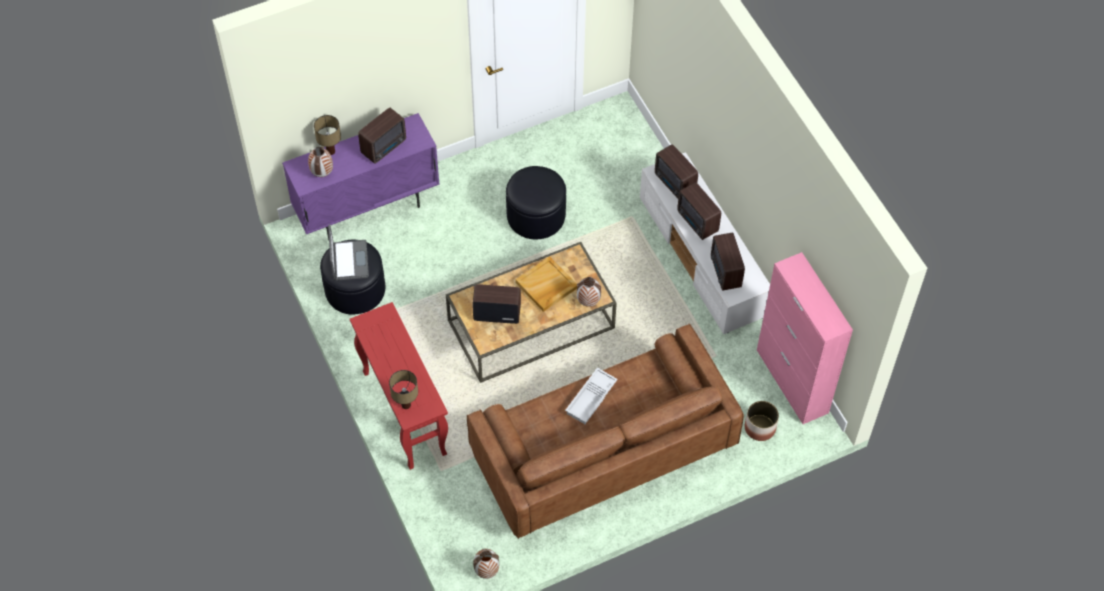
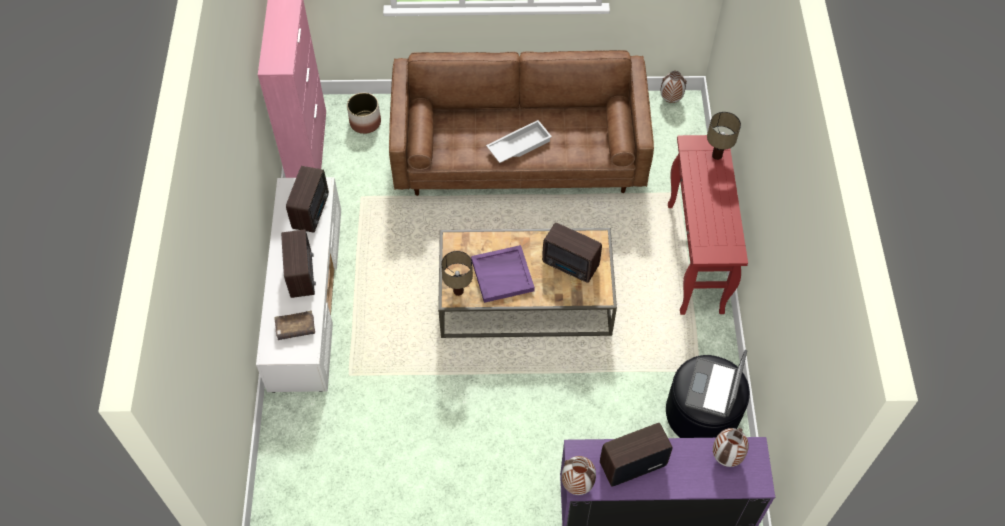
camera: 155 degrees left, 0 degrees up
table lamp [314,115,341,155] -> table lamp moved to [441,251,473,296]
black ottoman [506,166,566,239] -> none
beige tray [515,256,577,312] -> purple tray [471,245,535,303]
vase [577,277,601,307] -> vase moved to [562,456,596,495]
radio [655,144,698,198] -> brown book [274,310,315,340]

